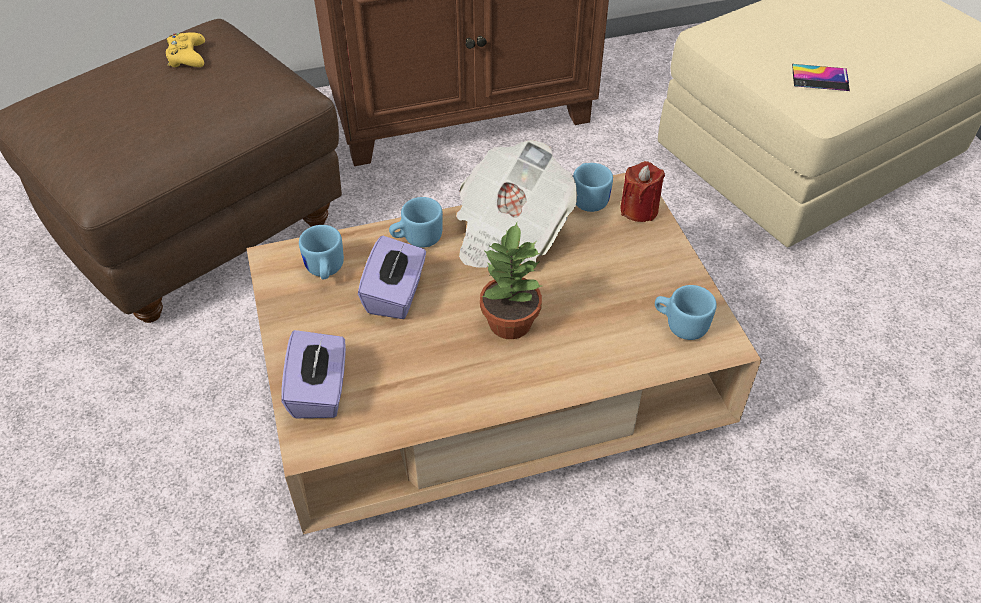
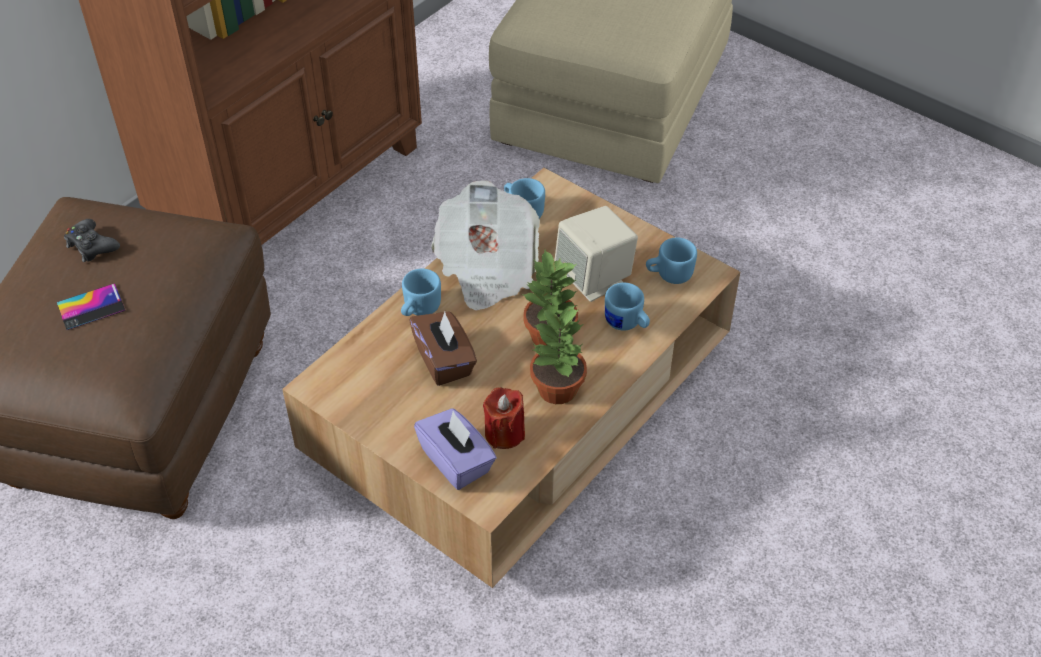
camera: 35 degrees left, 0 degrees up
yellow game controller [166,32,205,67] -> black game controller [64,219,120,262]
blue mug [299,225,344,279] -> blue mug moved to [605,283,650,331]
purple tissue box [358,236,426,319] -> brown tissue box [409,311,477,386]
red candle [620,161,665,222] -> red candle moved to [483,387,525,449]
phone [792,64,850,91] -> phone moved to [57,283,125,330]
none -> potted plant [530,305,587,404]
none -> beige speaker [554,206,638,302]

